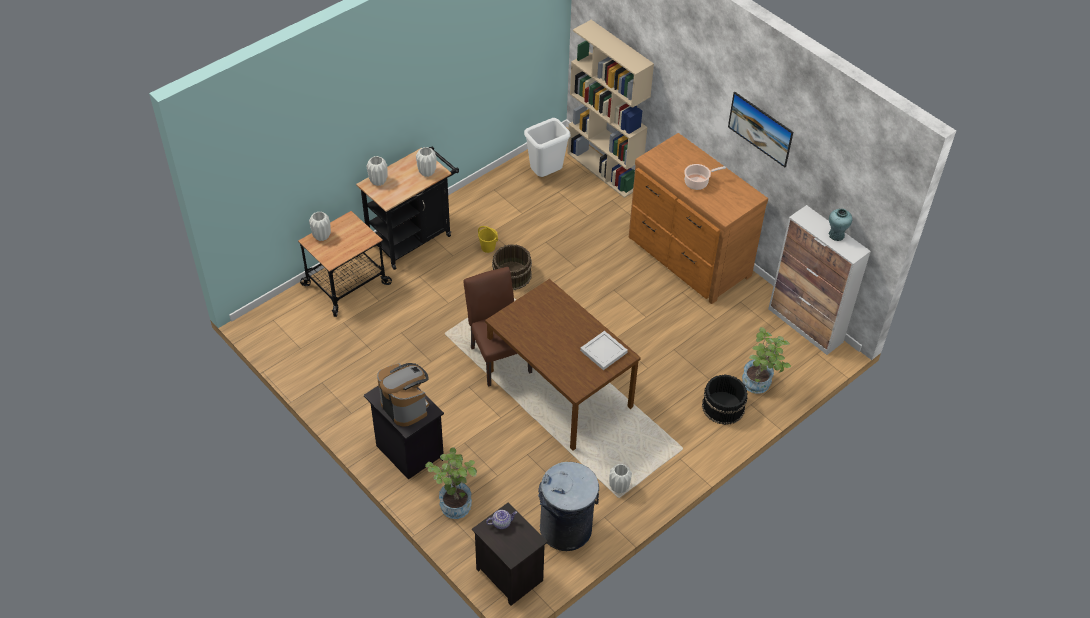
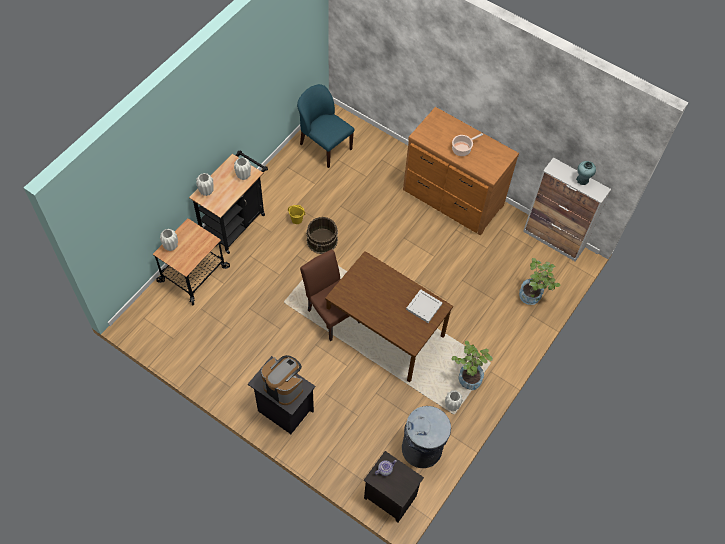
camera: 15 degrees left, 10 degrees up
potted plant [425,447,477,519] -> potted plant moved to [451,341,493,390]
white trash can [524,118,571,177] -> blue chair [297,84,354,168]
beige bookcase [567,20,654,198] -> none
black bucket [702,374,748,425] -> none
picture [728,92,793,167] -> none

